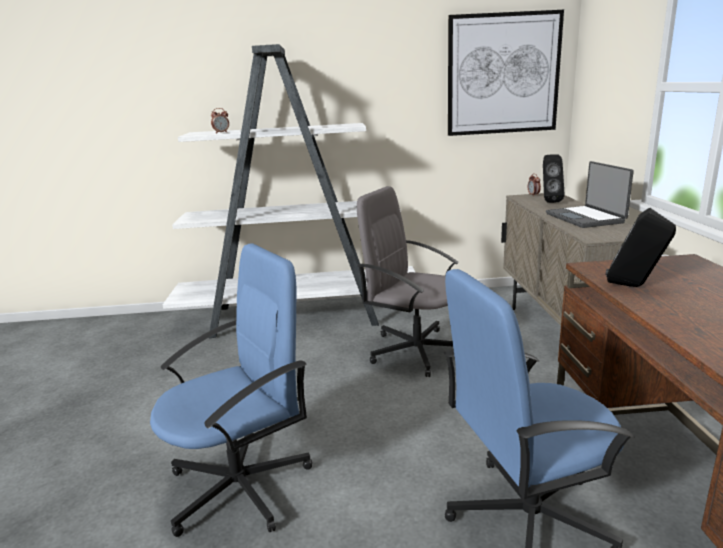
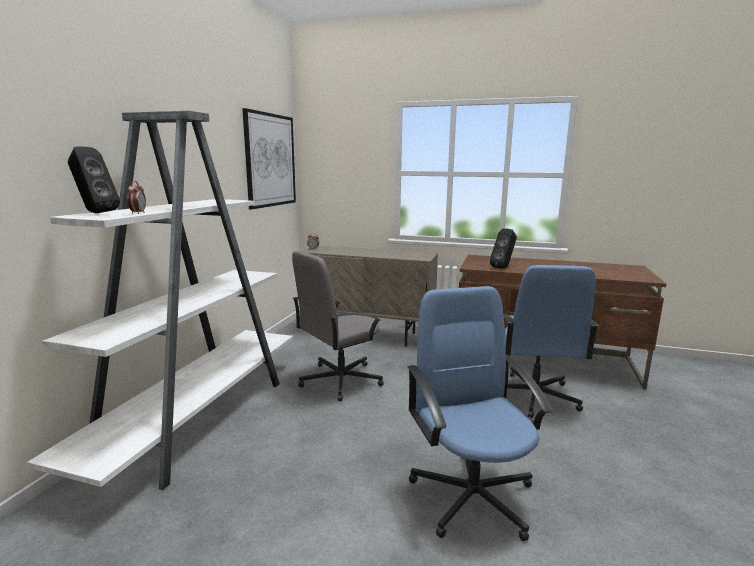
camera: 70 degrees left, 5 degrees down
black speaker [543,154,565,203] -> black speaker moved to [68,147,120,213]
laptop [546,161,634,228] -> none

